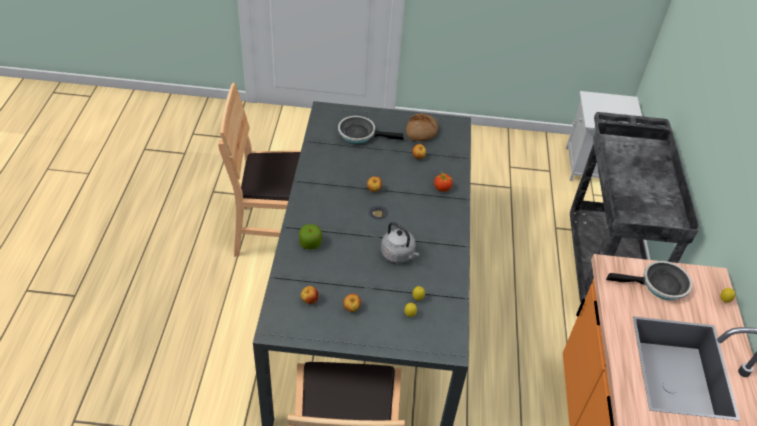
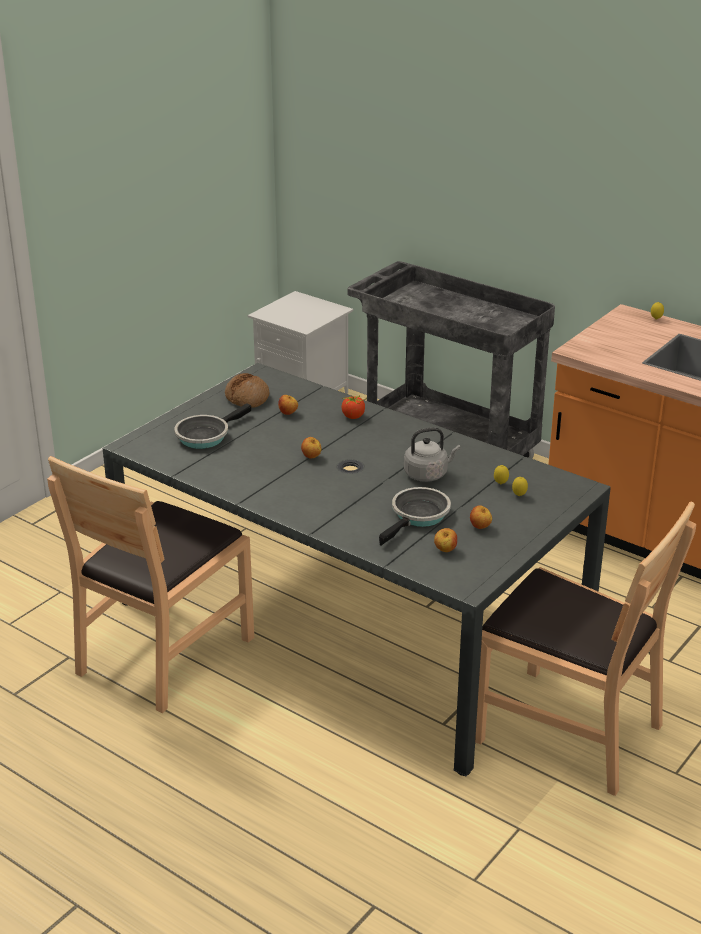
camera: 55 degrees left, 15 degrees down
apple [299,224,322,250] -> none
frying pan [606,261,692,300] -> frying pan moved to [379,487,451,545]

